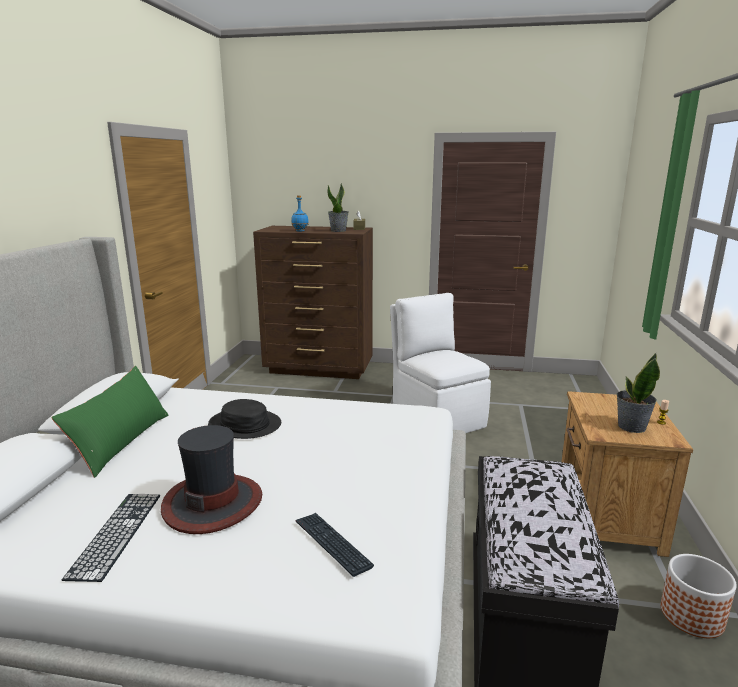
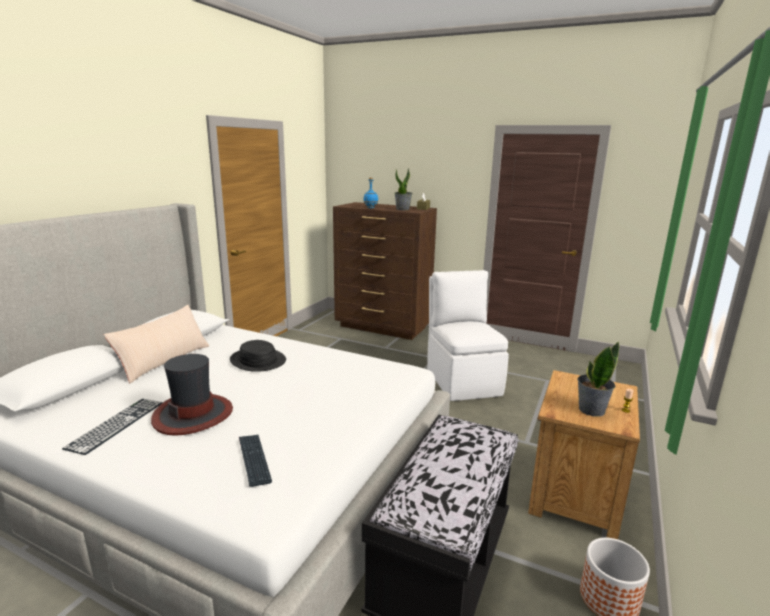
camera: 15 degrees right, 0 degrees up
green pillow [51,366,169,478] -> beige pillow [104,305,209,384]

